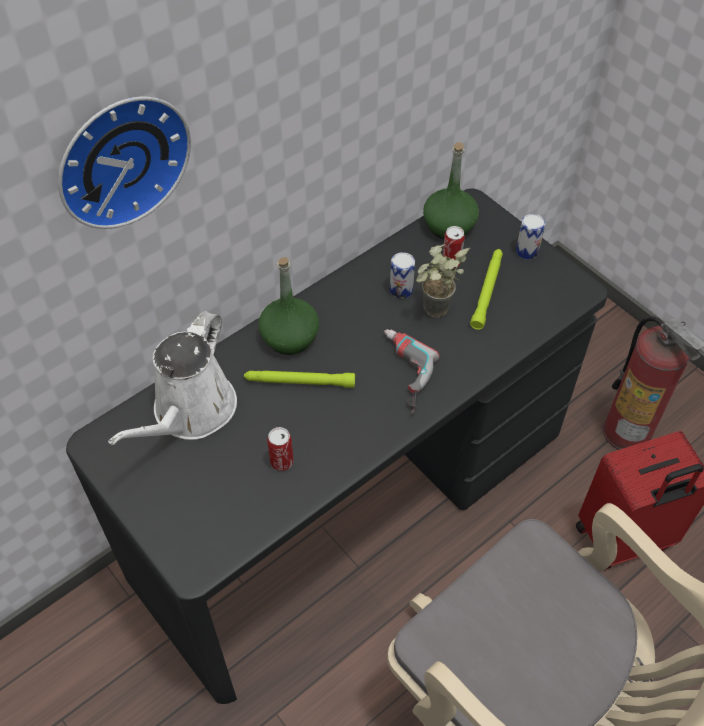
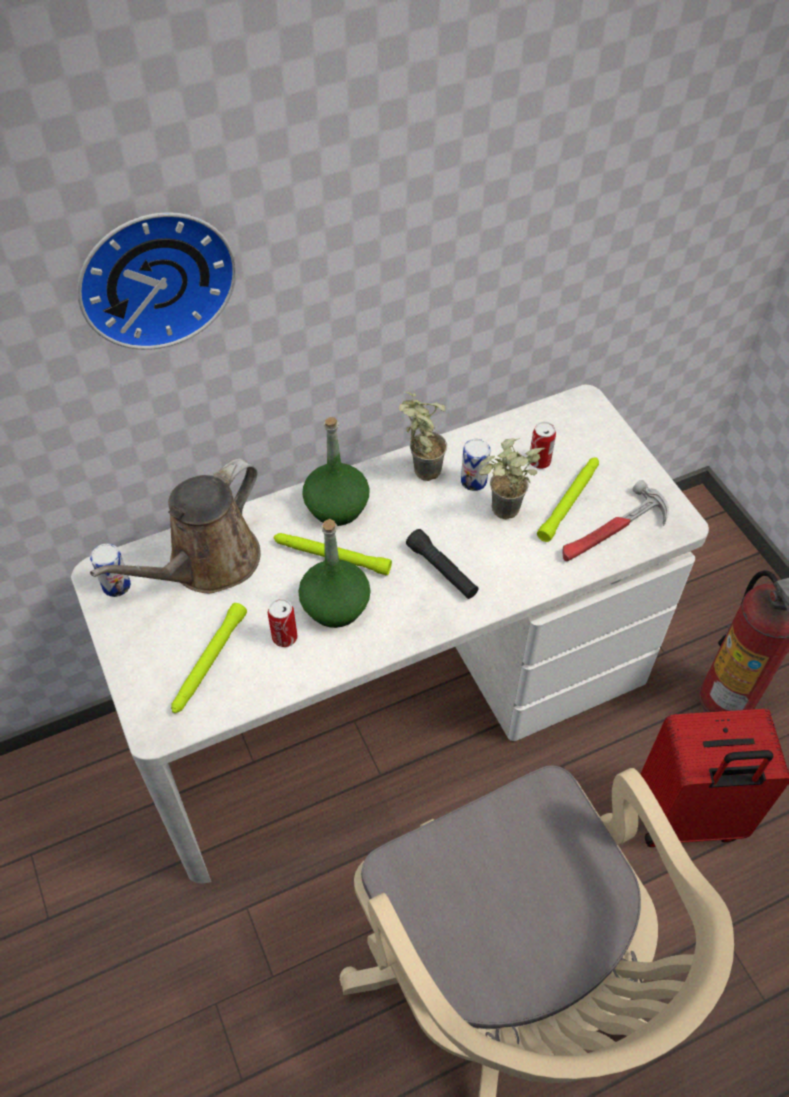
camera: 15 degrees right, 0 degrees up
black desk [66,189,608,704] -> white desk [71,385,709,883]
white watering can [108,311,237,445] -> brown watering can [90,458,261,593]
power drill [384,329,439,414] -> black flashlight [406,529,479,599]
green bottle [423,142,479,239] -> green bottle moved to [298,519,371,628]
can [516,214,545,260] -> can moved to [90,543,131,597]
none -> green flashlight [171,603,247,713]
none -> potted plant [399,391,447,481]
none -> hammer [563,480,669,561]

